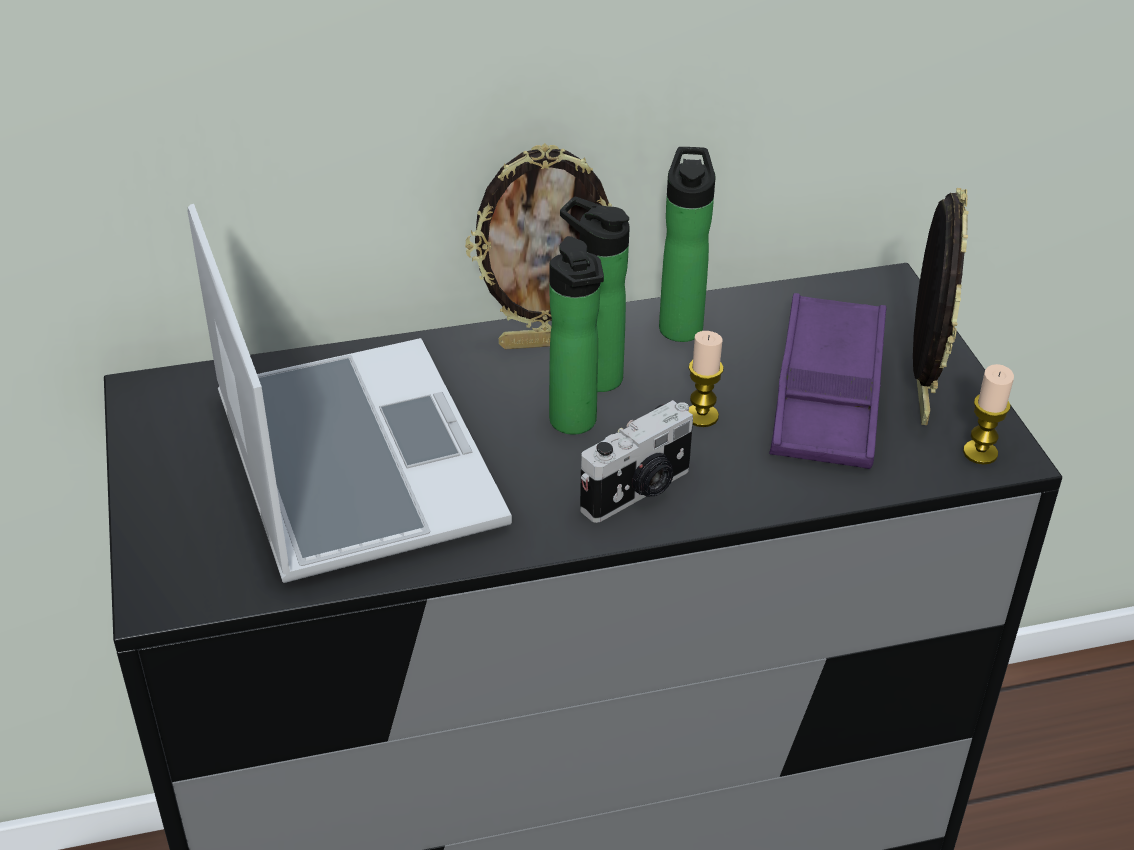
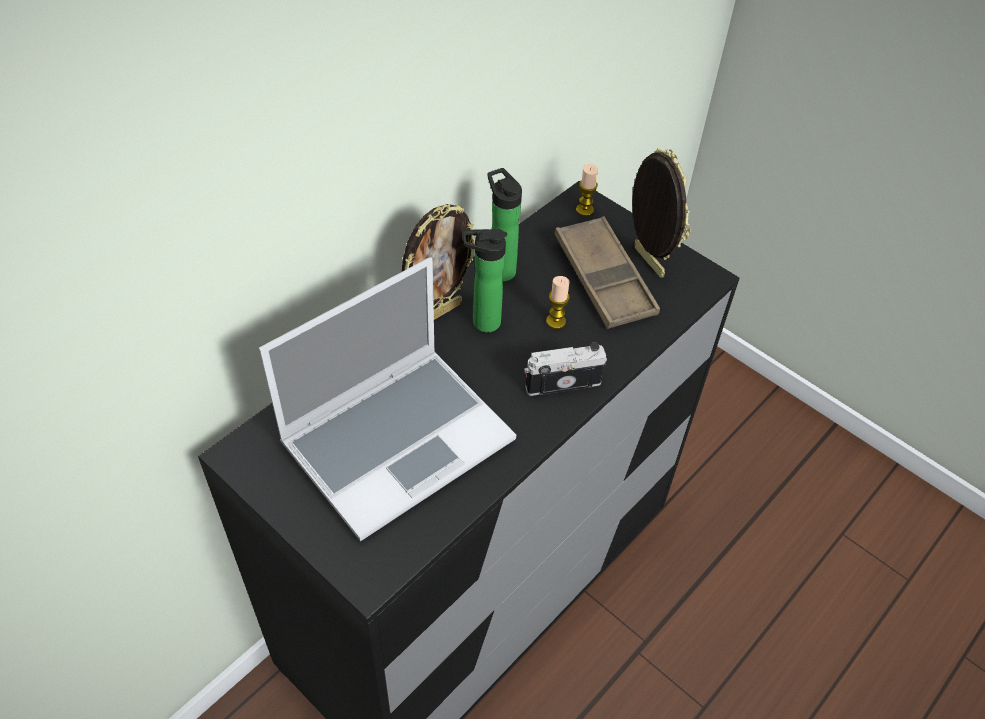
camera: 35 degrees left, 10 degrees up
laptop [188,204,512,583] -> laptop turned 105 degrees clockwise [259,257,516,541]
bottle [549,236,604,435] -> none
camera [580,400,693,523] -> camera turned 120 degrees counterclockwise [524,342,607,396]
purple tray [769,293,886,469] -> brown tray [555,216,660,329]
candle [963,364,1014,465] -> candle moved to [576,164,598,216]

